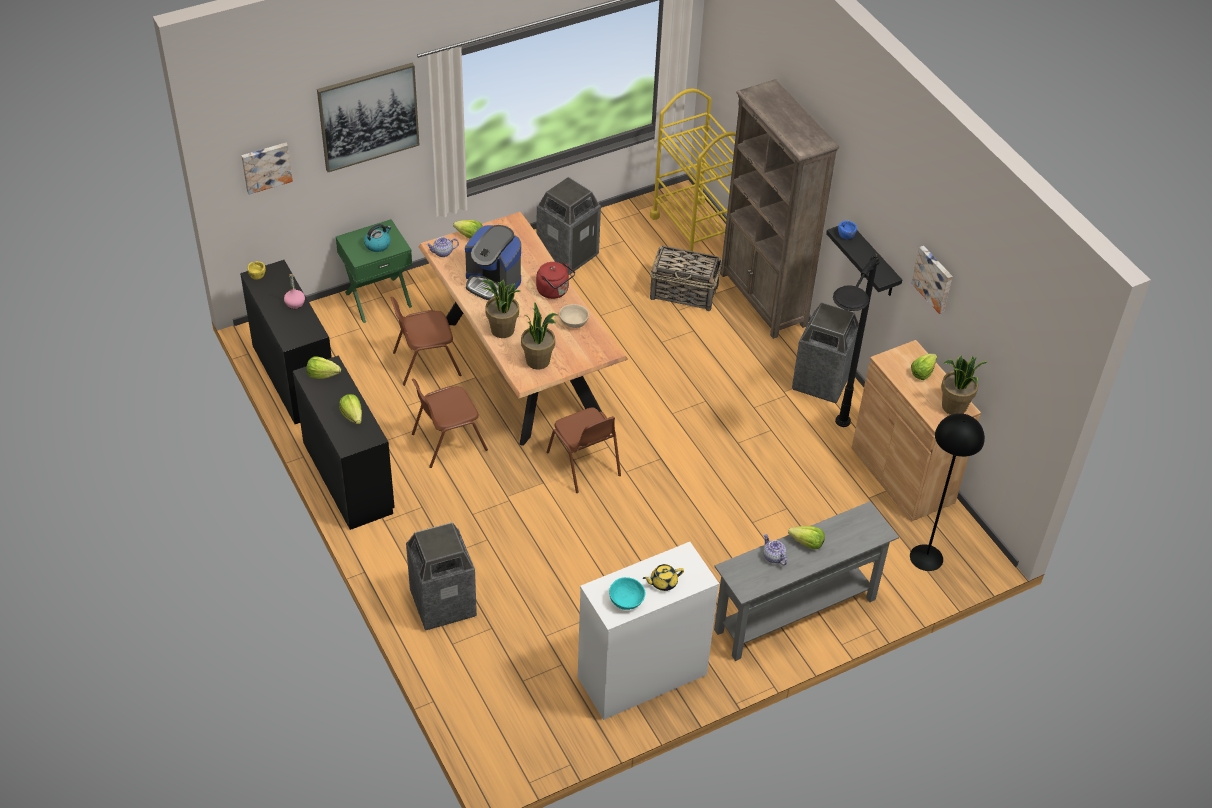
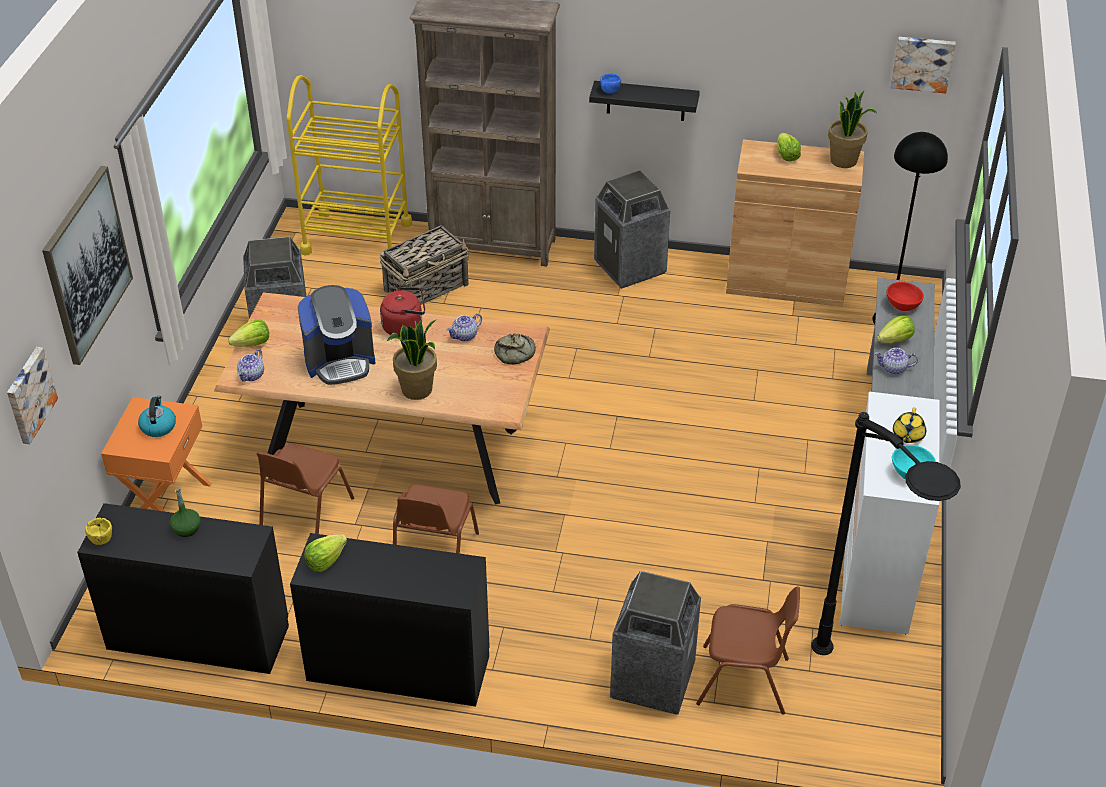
camera: 50 degrees left, 5 degrees down
pink bottle [284,274,305,309] -> green bottle [170,487,201,537]
green nightstand [336,219,412,323] -> orange nightstand [101,397,212,512]
lettuce [339,394,362,424] -> none
potted plant [521,302,557,370] -> none
brown chair [546,407,621,493] -> brown chair moved to [696,587,800,715]
beige bowl [559,304,589,328] -> teapot [446,313,482,342]
black floor lamp [833,253,880,427] -> black floor lamp moved to [811,412,961,655]
picture [911,246,952,314] -> picture moved to [891,37,955,93]
none -> bread [494,334,536,364]
none -> red bowl [886,282,924,311]

